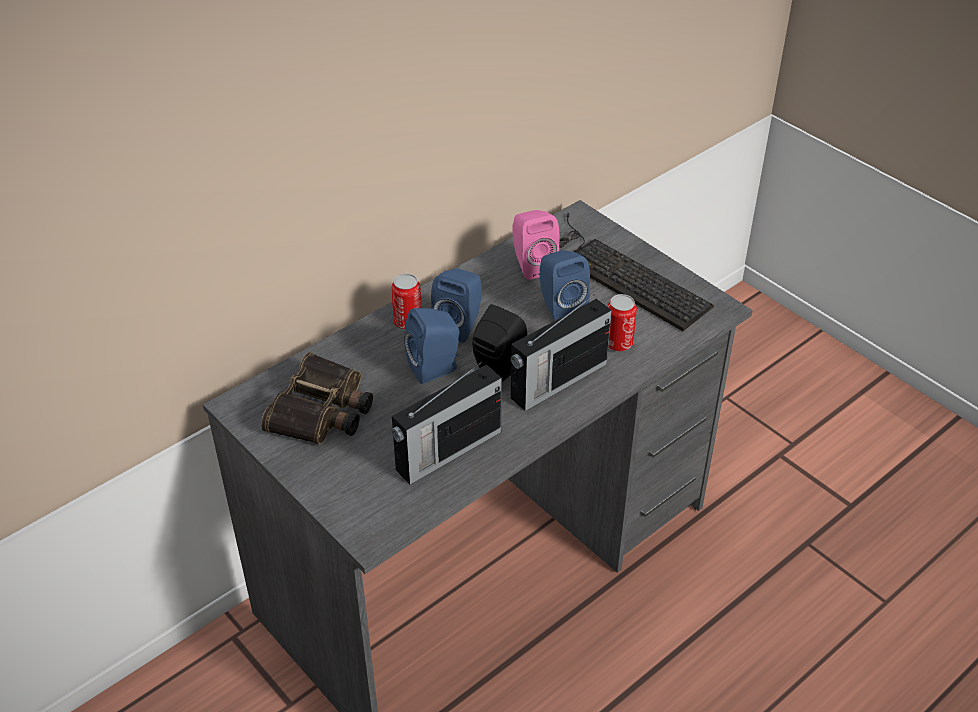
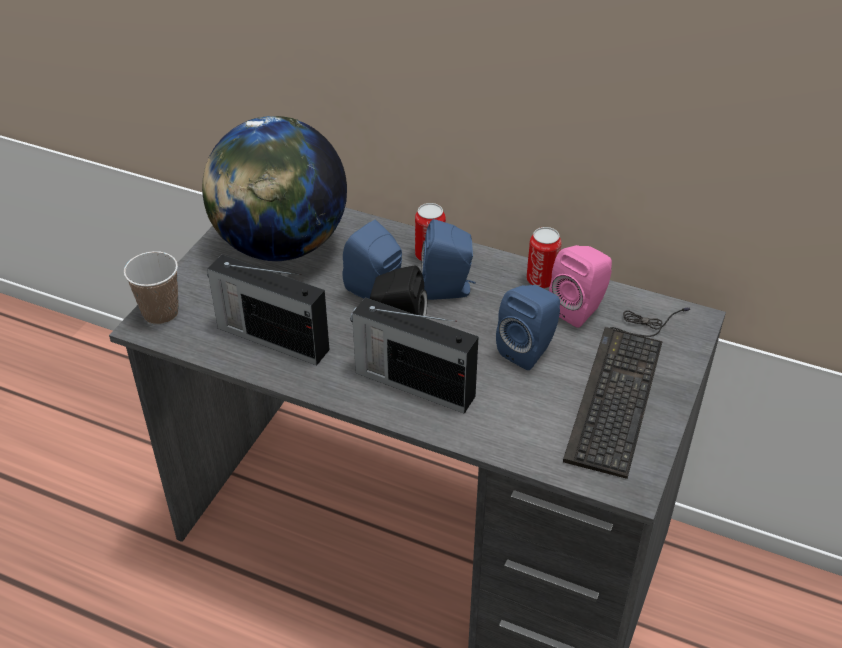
camera: 65 degrees right, 0 degrees up
binoculars [261,352,373,444] -> globe [202,116,347,261]
can [607,294,637,351] -> can moved to [527,227,562,288]
none -> cup [124,251,179,325]

